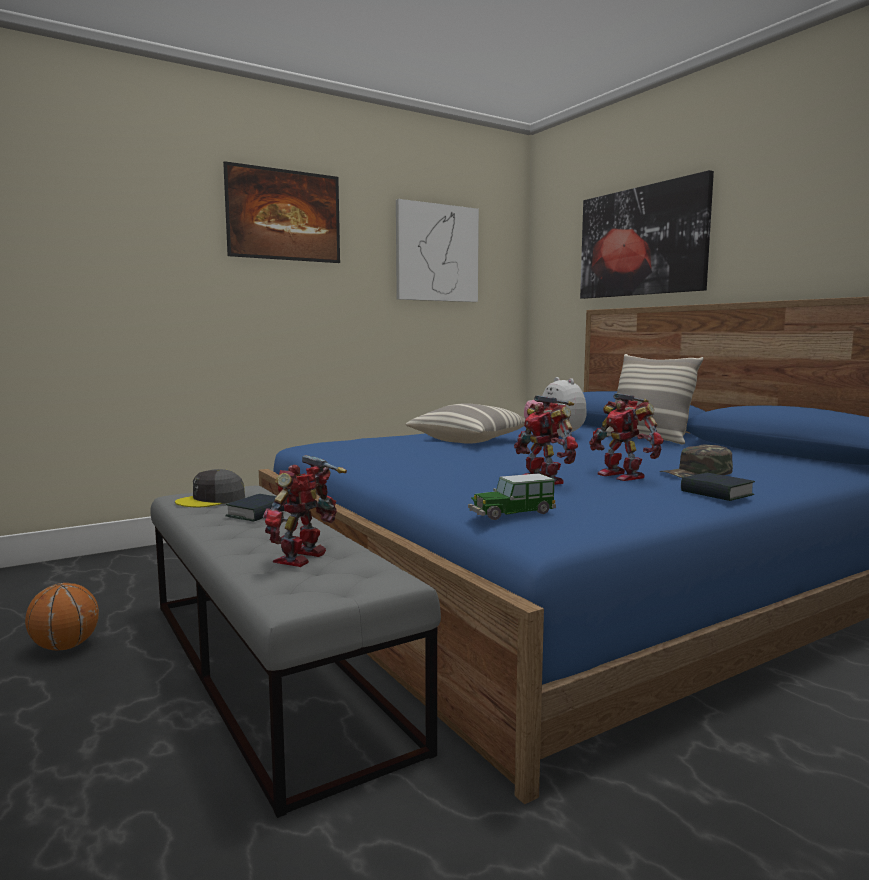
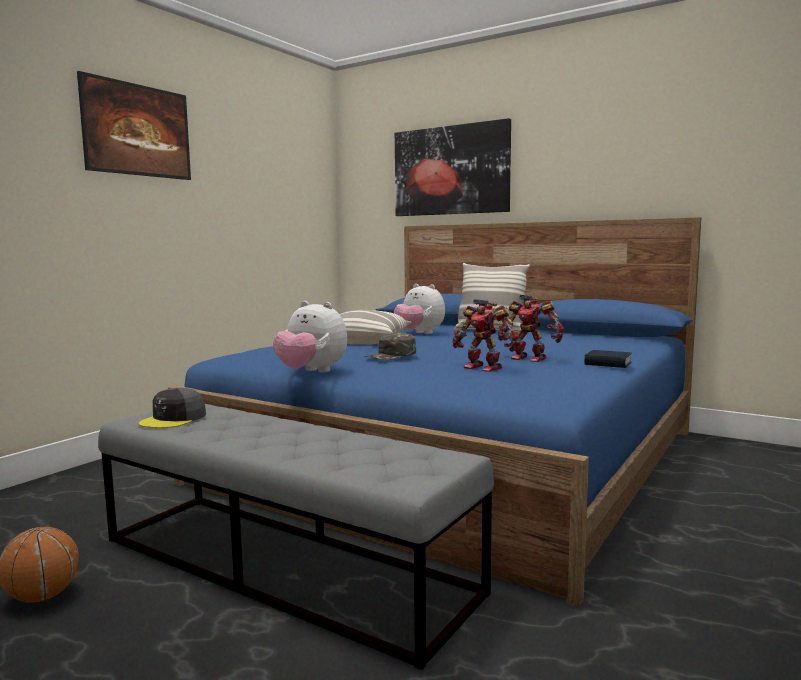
camera: 25 degrees left, 0 degrees up
book [225,494,287,522] -> none
toy robot [263,455,347,567] -> none
picture [396,199,479,302] -> none
toy car [468,473,556,520] -> none
green cap [659,445,733,478] -> green cap moved to [365,333,416,360]
none -> plush toy [273,301,347,372]

